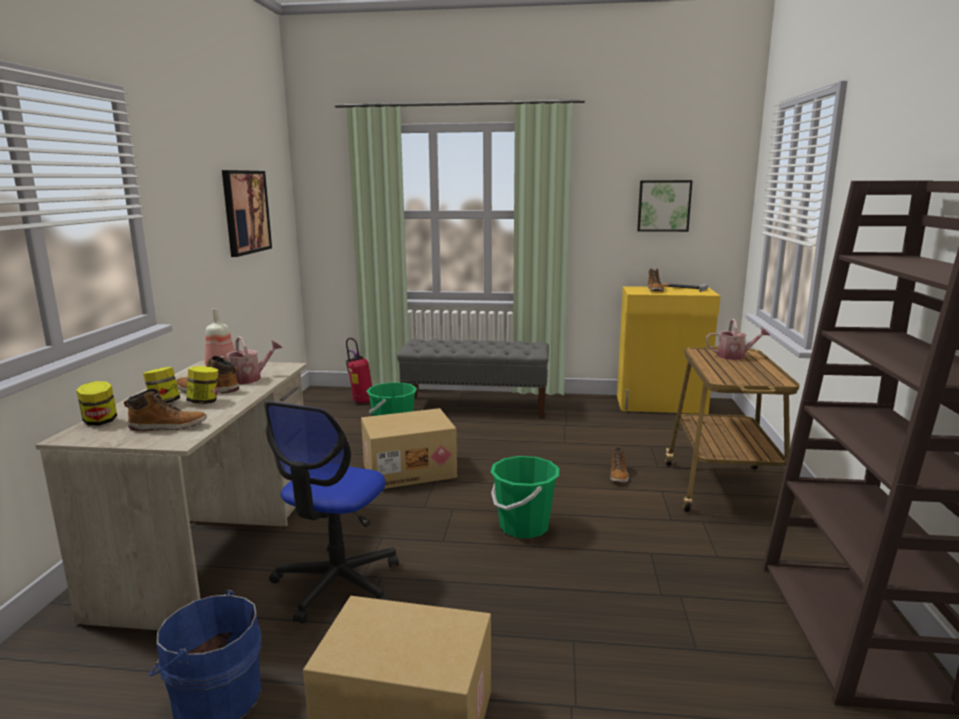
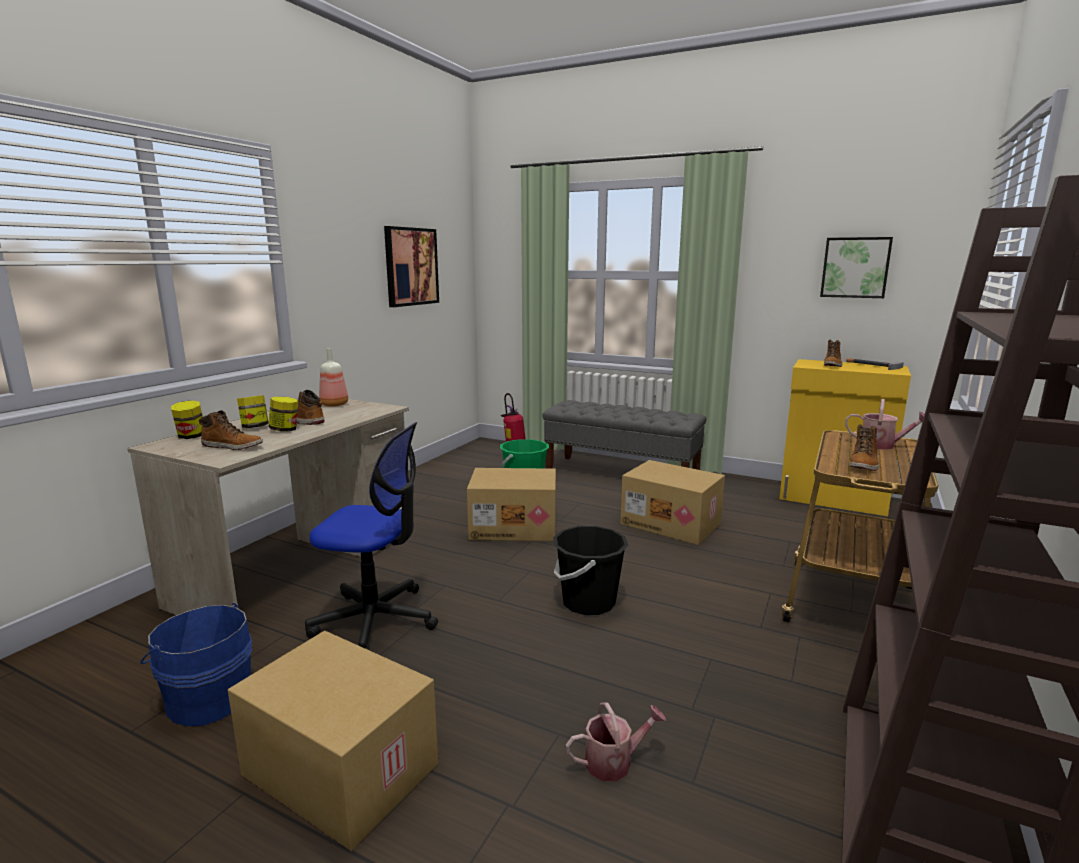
camera: 20 degrees right, 0 degrees up
watering can [220,336,283,384] -> watering can moved to [566,702,666,781]
office chair [264,401,399,624] -> office chair turned 120 degrees counterclockwise [305,422,438,650]
green bucket [491,456,559,539] -> black bucket [553,526,628,615]
boot [610,447,629,483] -> boot moved to [849,424,879,471]
none -> cardboard box [620,460,725,545]

